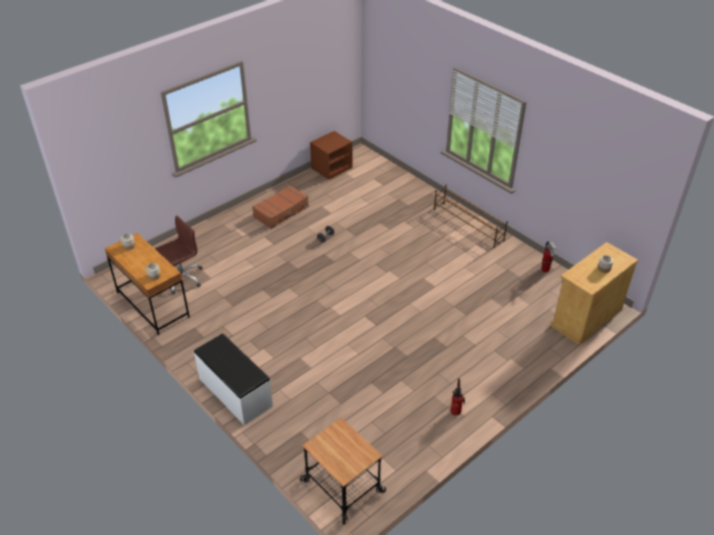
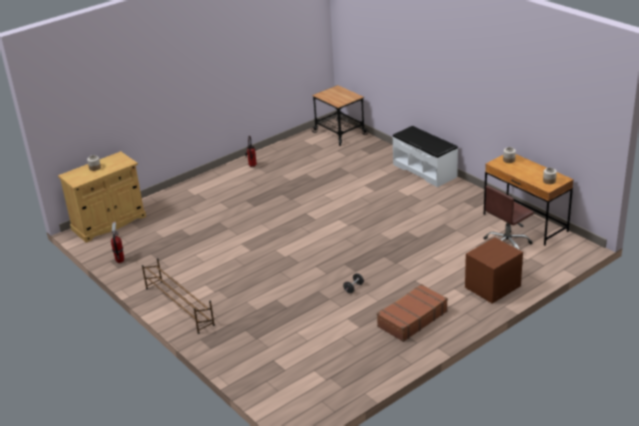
camera: 175 degrees left, 10 degrees down
brown nightstand [310,131,352,180] -> brown nightstand moved to [465,237,523,304]

